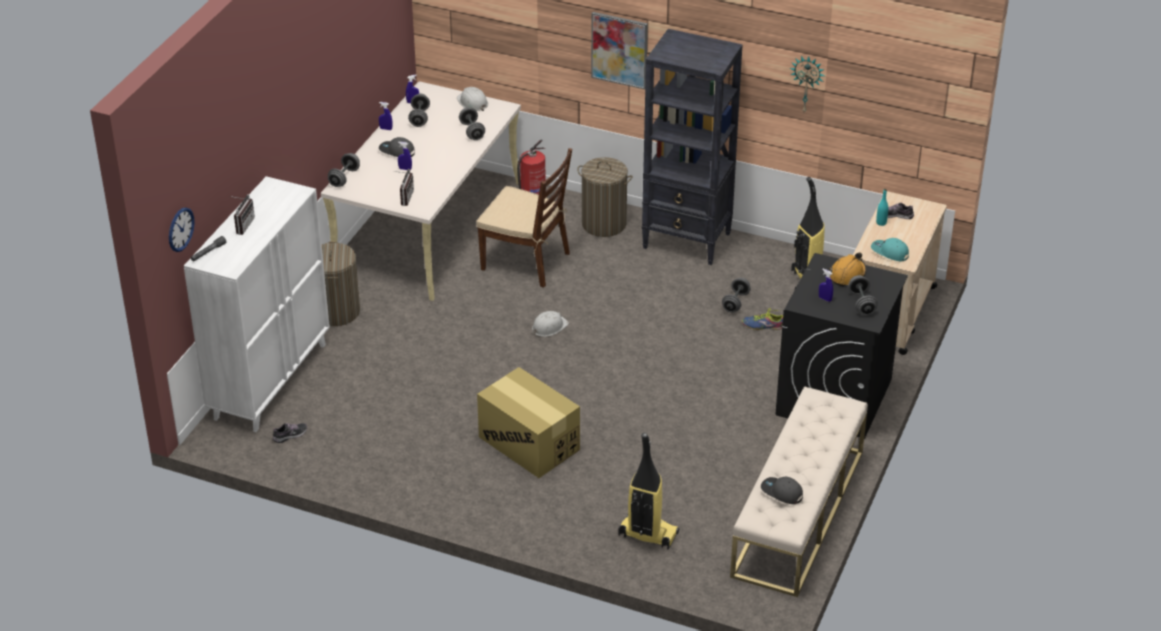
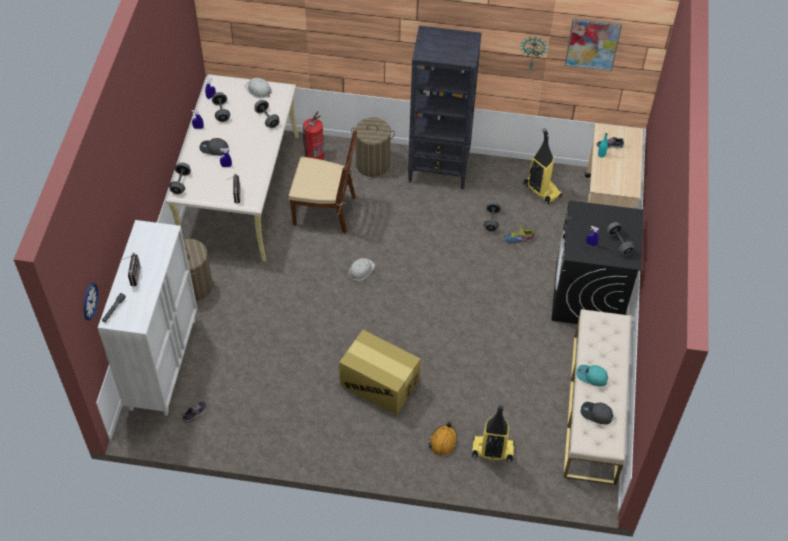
camera: 15 degrees left, 15 degrees up
picture [591,12,648,89] -> picture moved to [565,18,622,71]
orange hard hat [829,252,866,286] -> orange hard hat moved to [429,422,457,456]
turquoise cap [871,238,909,261] -> turquoise cap moved to [576,365,608,387]

